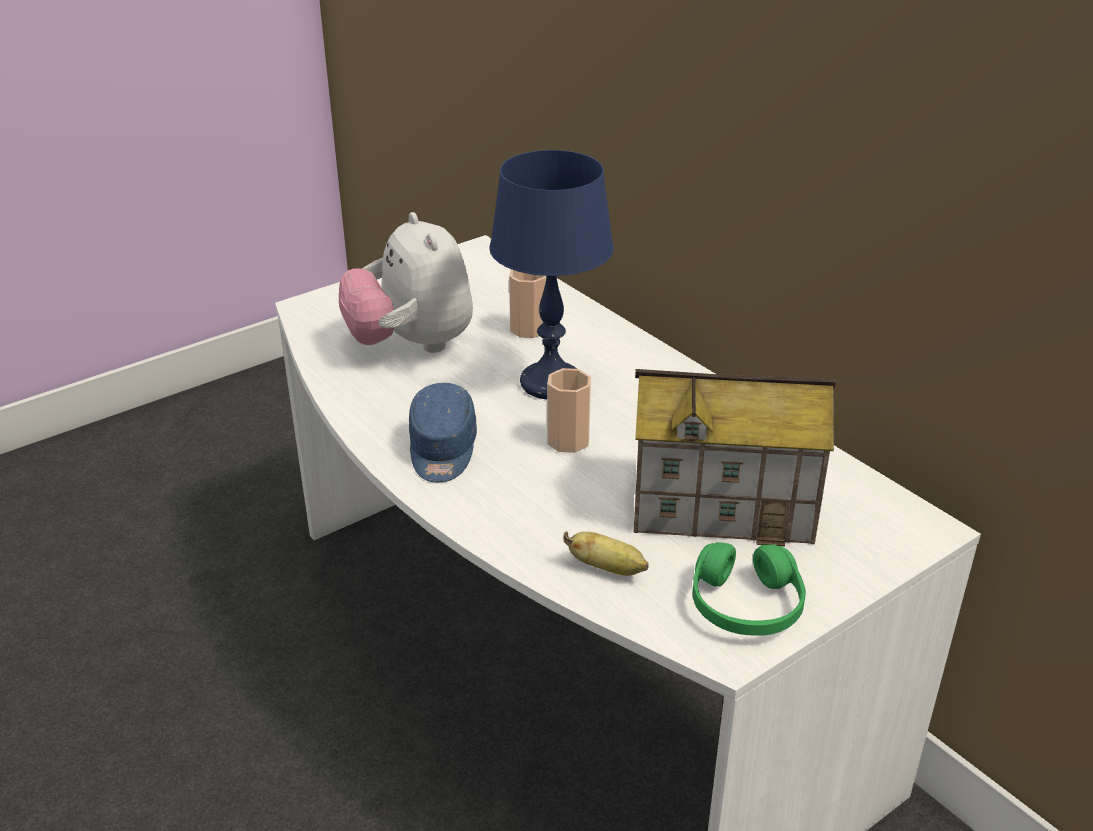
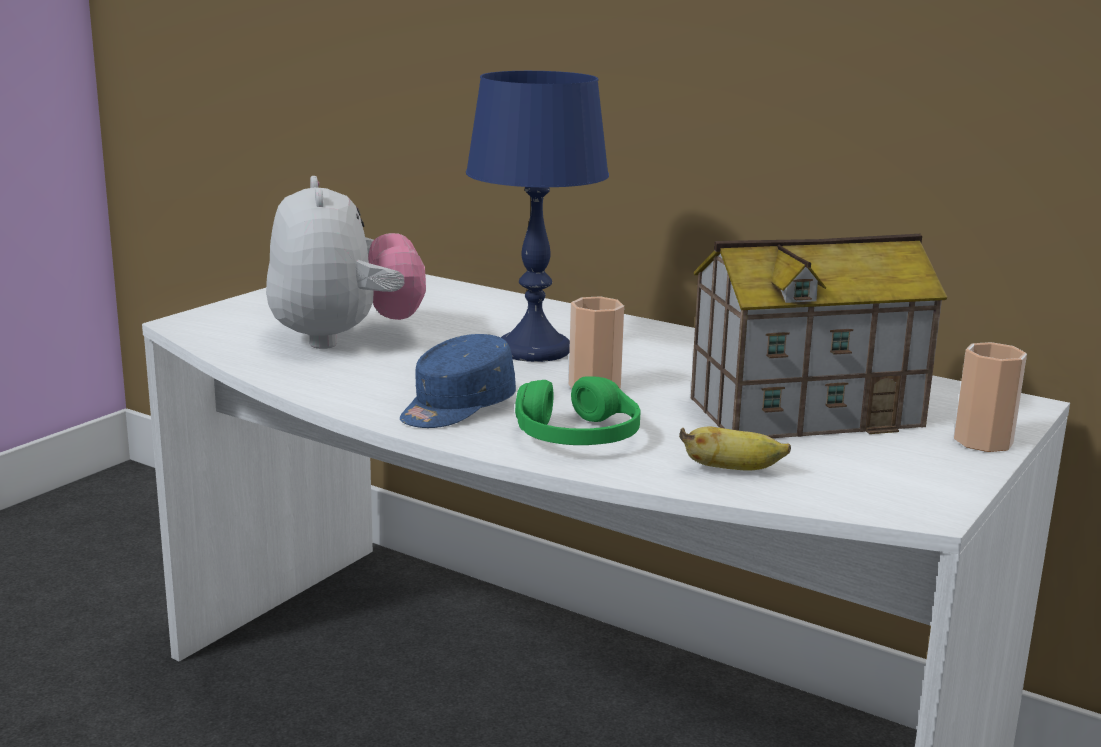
camera: 20 degrees left, 15 degrees down
plush toy [339,212,473,353] -> plush toy turned 150 degrees counterclockwise [266,176,426,349]
blue cap [409,383,477,482] -> blue cap turned 60 degrees clockwise [400,334,516,428]
cup [509,269,546,338] -> cup moved to [954,342,1027,452]
green headphones [692,542,806,636] -> green headphones moved to [515,376,641,445]

